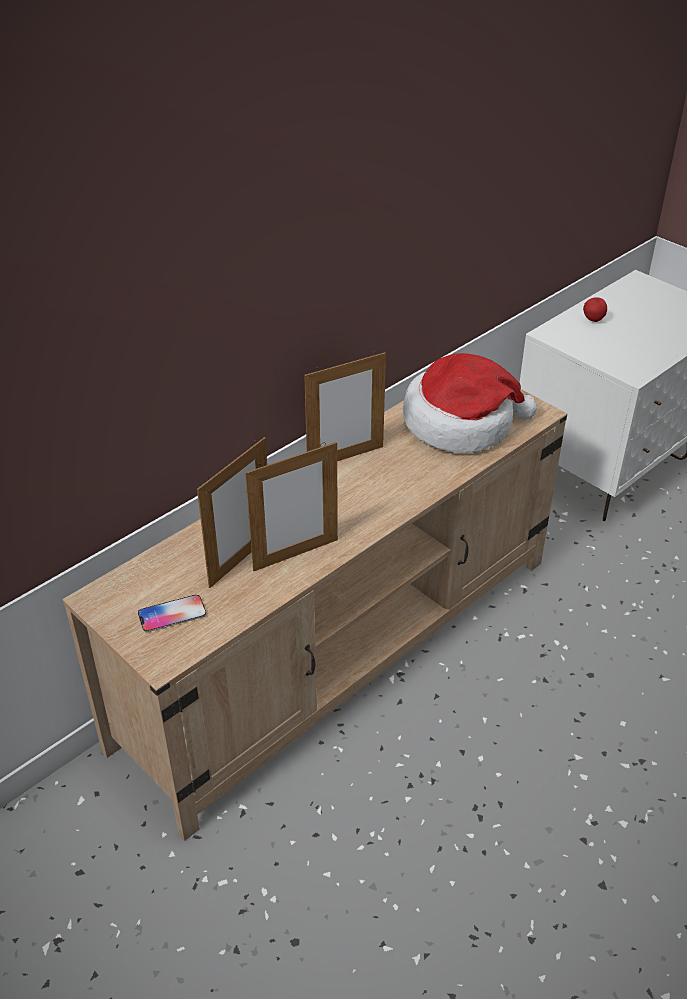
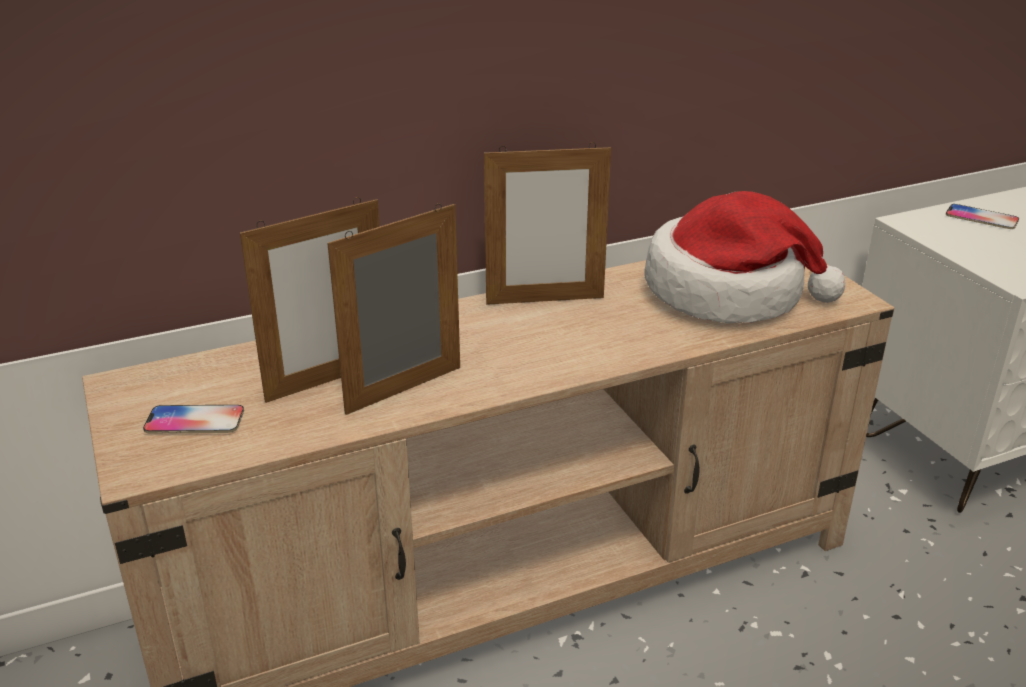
camera: 20 degrees right, 10 degrees down
picture frame [245,442,338,571] -> picture frame turned 150 degrees clockwise [327,204,460,415]
apple [583,297,607,322] -> phone [946,204,1019,229]

